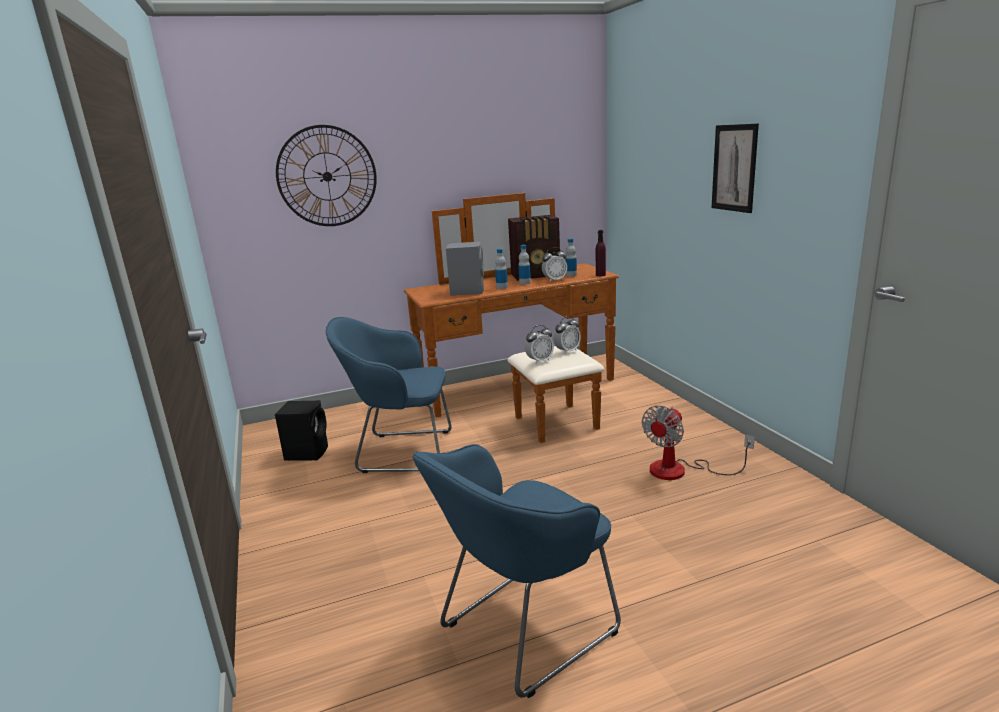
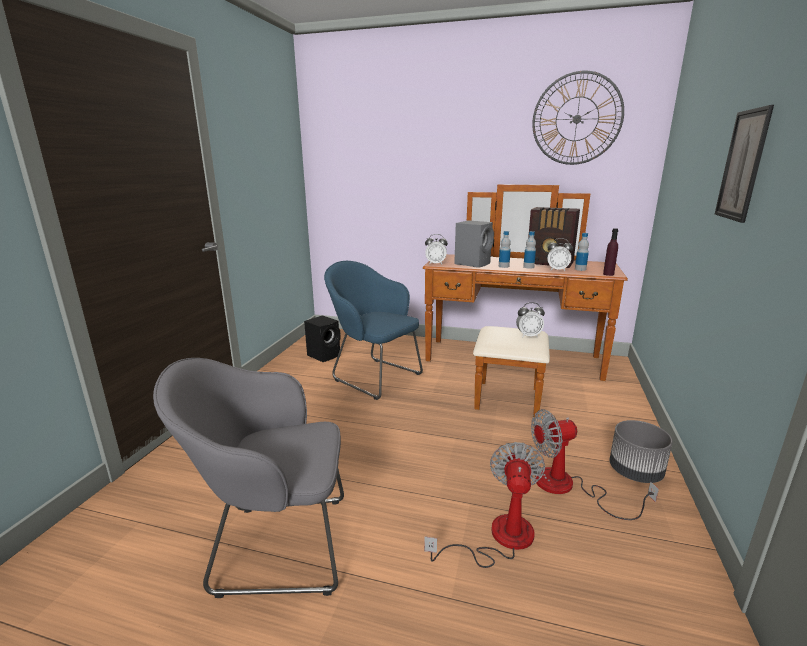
camera: 35 degrees right, 0 degrees up
wall clock [276,125,377,226] -> wall clock moved to [532,71,624,165]
blue armchair [413,444,621,698] -> grey armchair [153,358,344,598]
alarm clock [525,325,554,364] -> alarm clock moved to [425,234,448,265]
none -> fan [424,442,545,568]
none -> grey planter [610,420,673,483]

